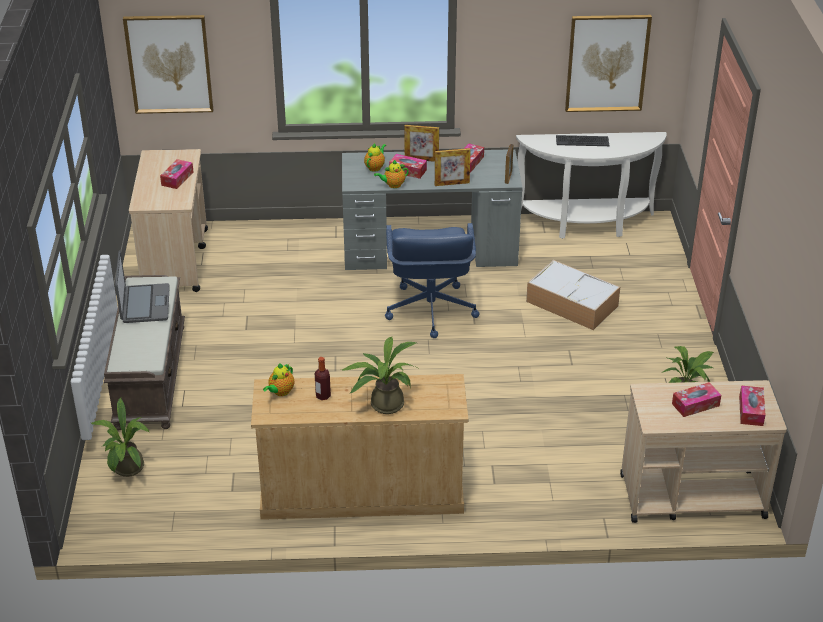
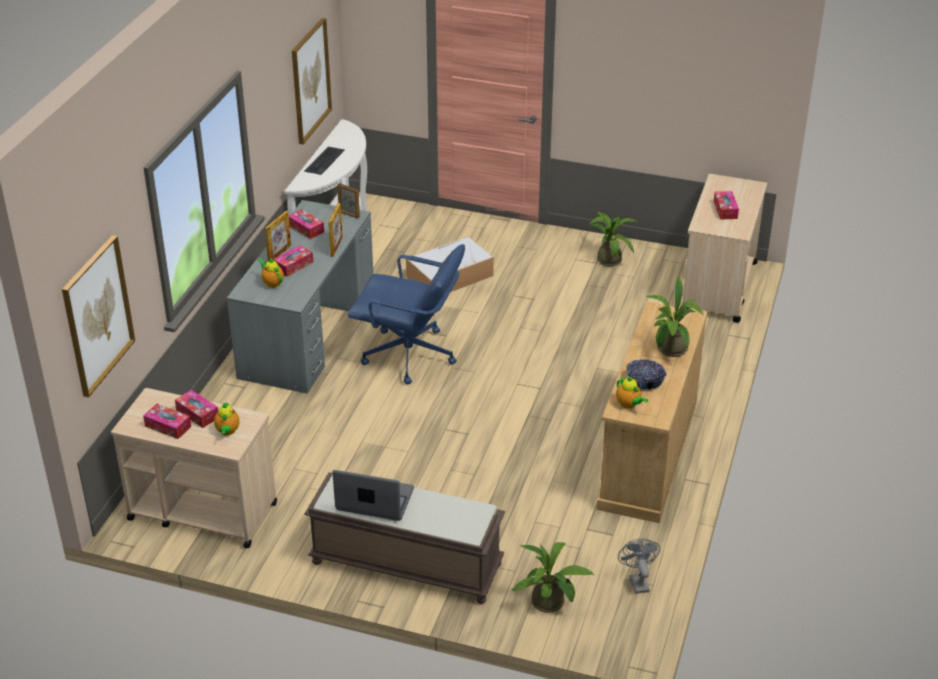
camera: 70 degrees left, 0 degrees up
bottle [315,357,331,400] -> bowl [626,359,667,390]
teapot [374,160,409,188] -> teapot moved to [214,402,240,436]
tissue box [739,386,766,426] -> tissue box moved to [143,404,191,439]
none -> grey fan [618,538,660,594]

